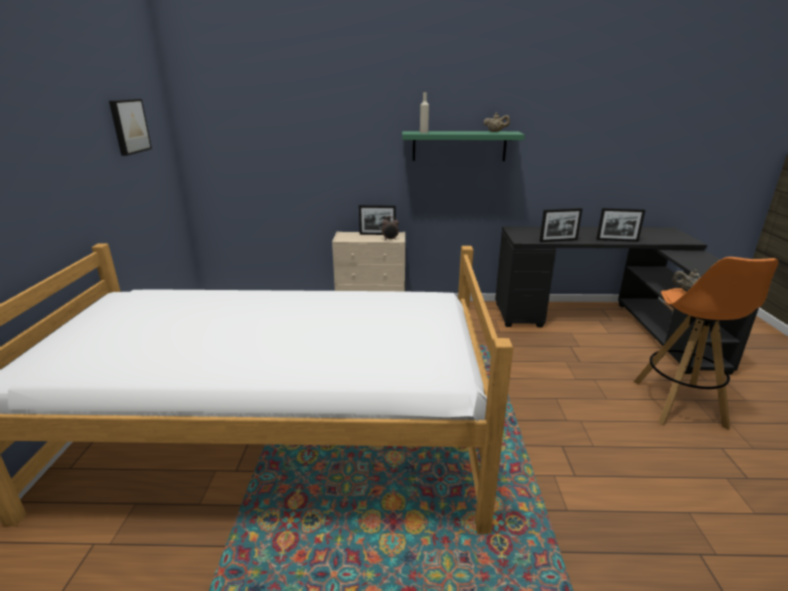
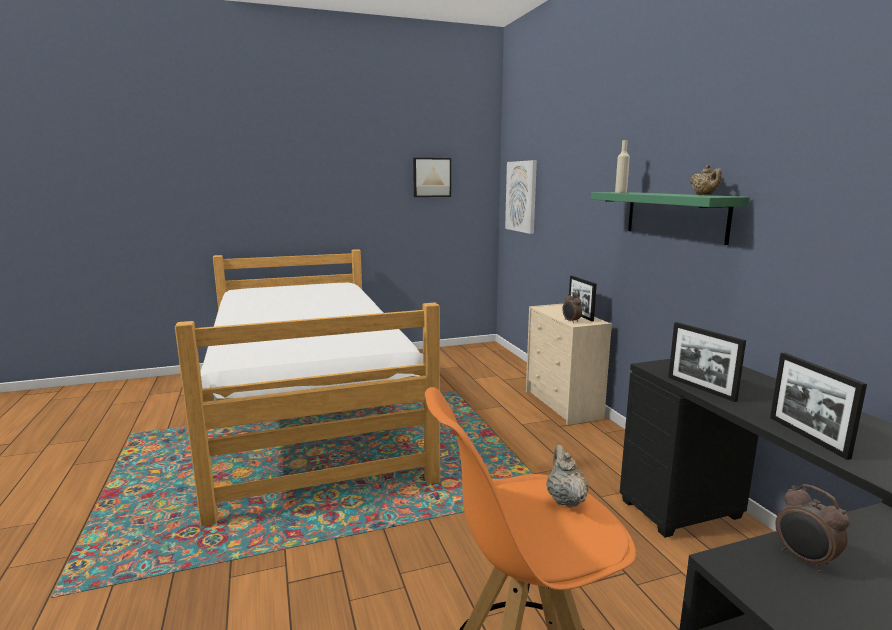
camera: 70 degrees right, 10 degrees down
none -> picture [505,160,537,234]
none -> alarm clock [775,484,850,572]

